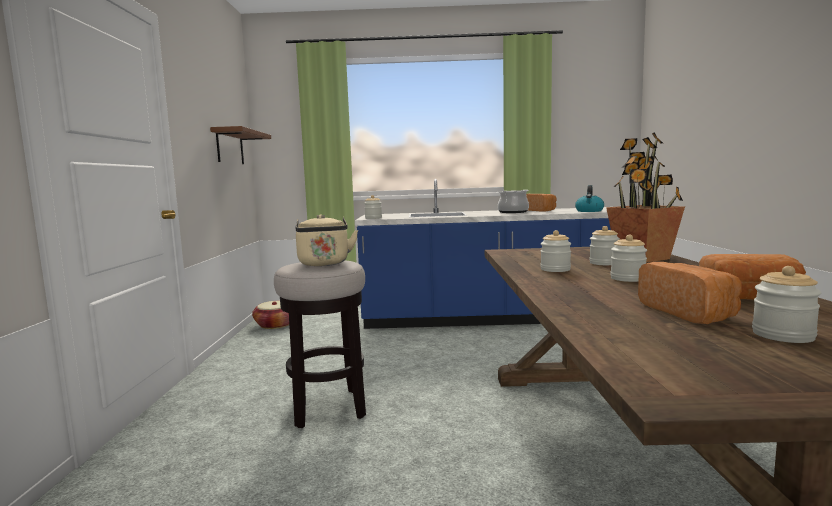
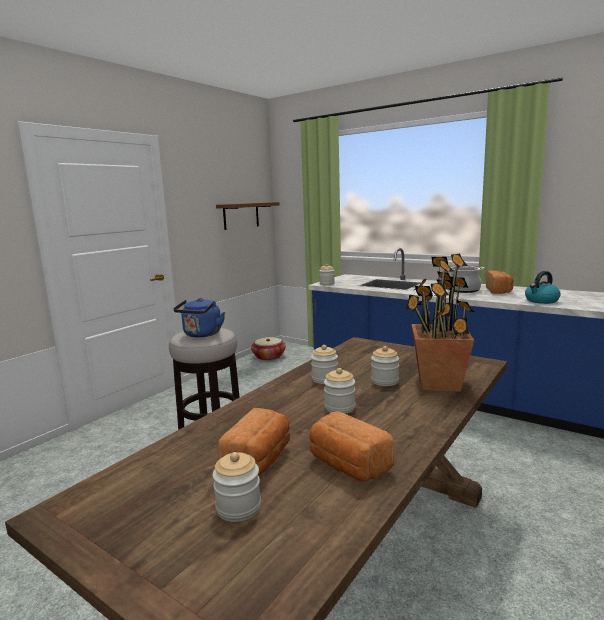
camera: 35 degrees right, 5 degrees up
beige kettle [296,214,358,266] -> blue kettle [173,298,225,337]

